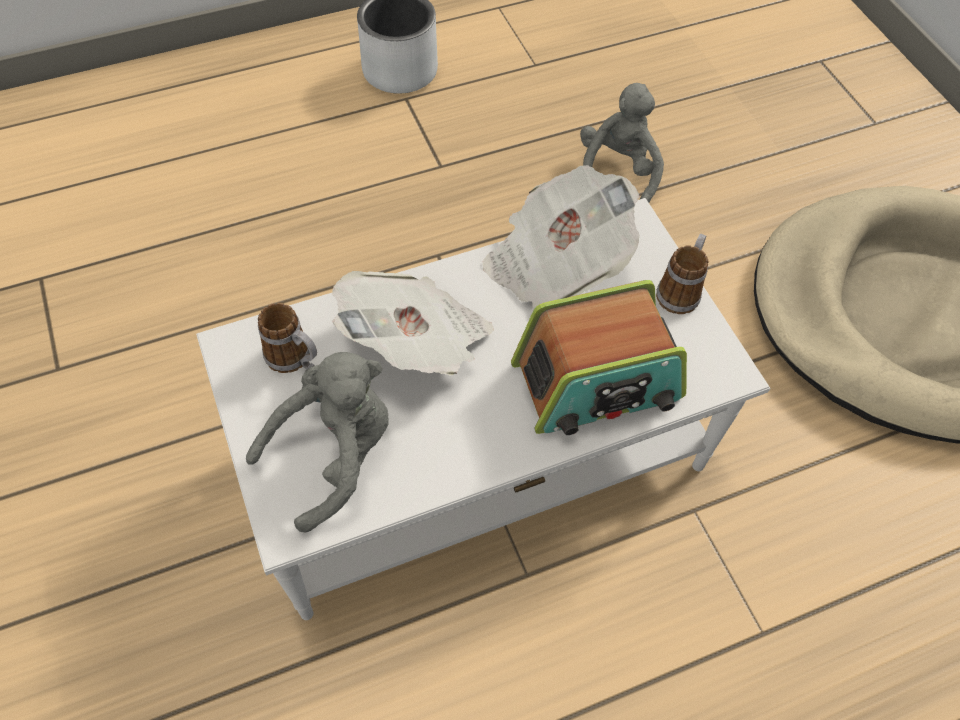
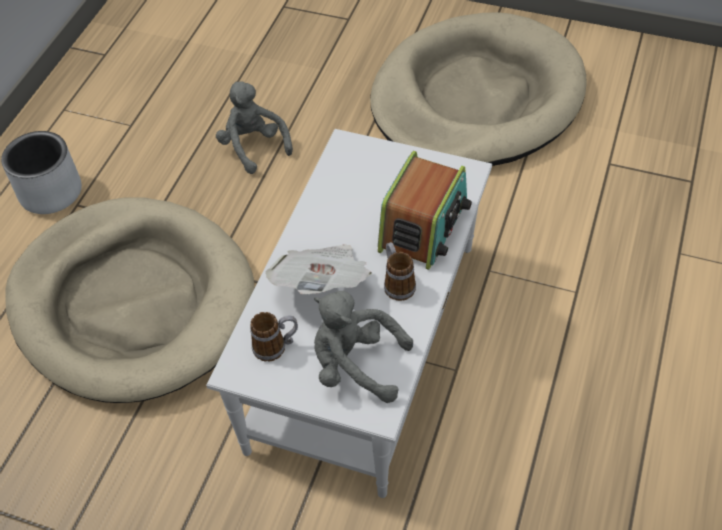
camera: 45 degrees left, 5 degrees down
grey plush toy [246,352,389,532] -> grey plush toy turned 75 degrees counterclockwise [314,291,413,403]
newspaper [483,165,640,310] -> none
mug [656,233,708,314] -> mug moved to [384,242,416,301]
none -> beige dog bed [5,197,255,403]

